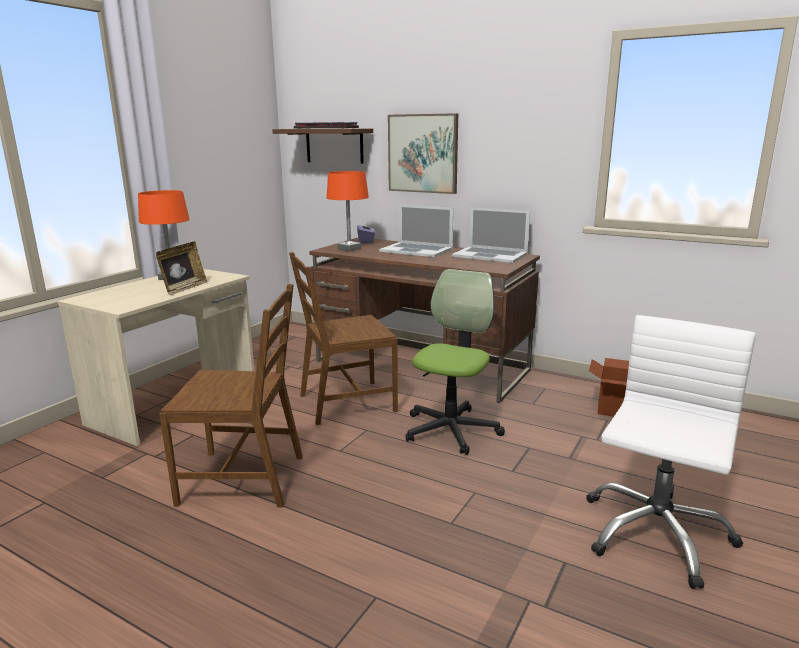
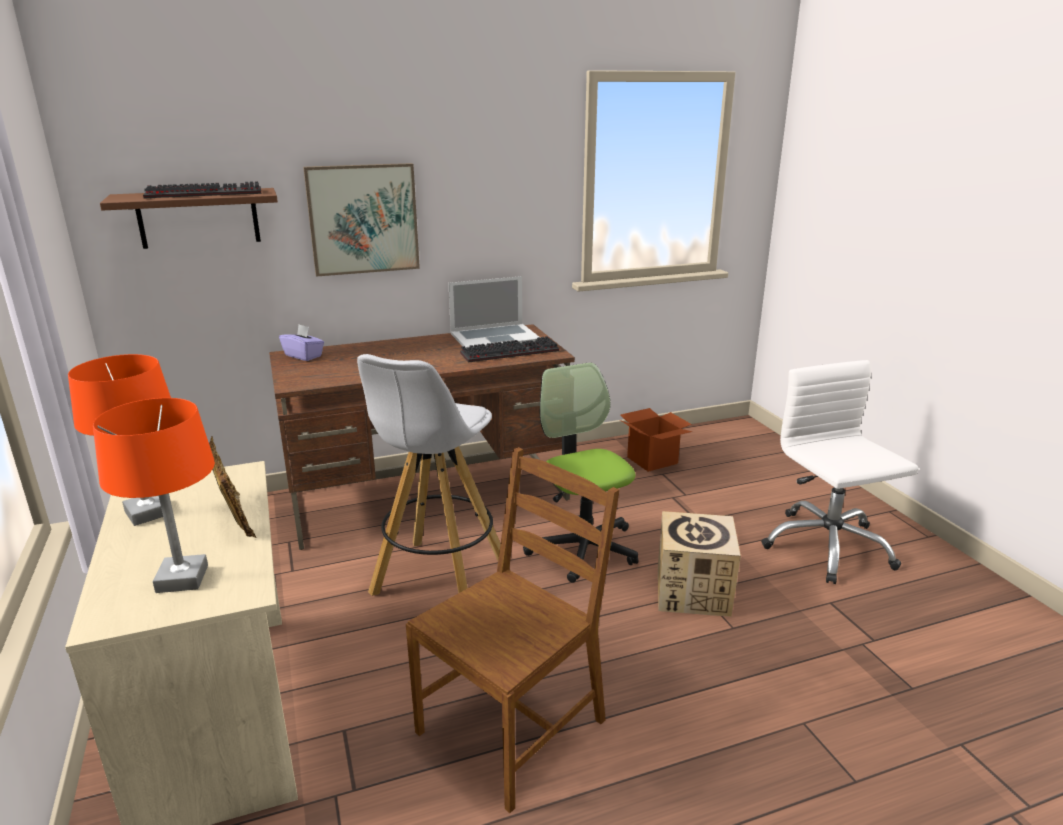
camera: 50 degrees left, 5 degrees up
brown chair [289,252,398,425] -> white stool [357,354,501,596]
orange table lamp [327,171,369,251] -> orange table lamp moved to [93,398,215,593]
laptop [379,205,453,257] -> none
none -> keyboard [460,336,559,363]
none -> cardboard box [658,511,741,617]

